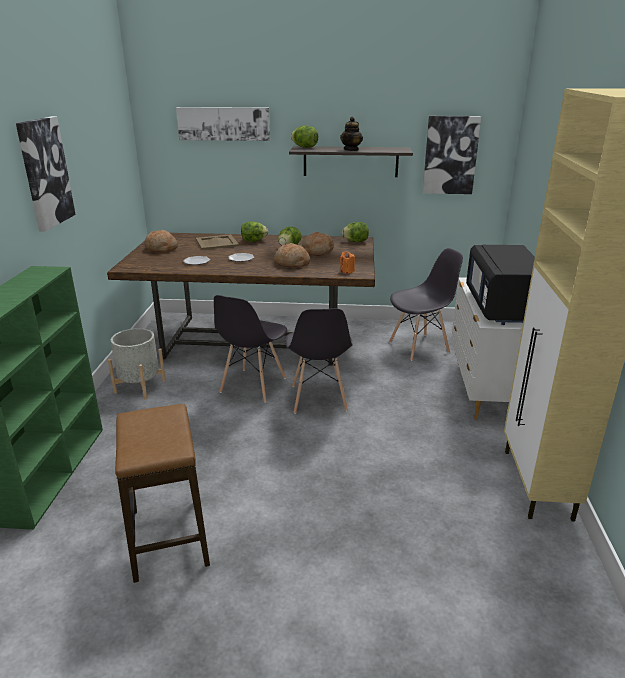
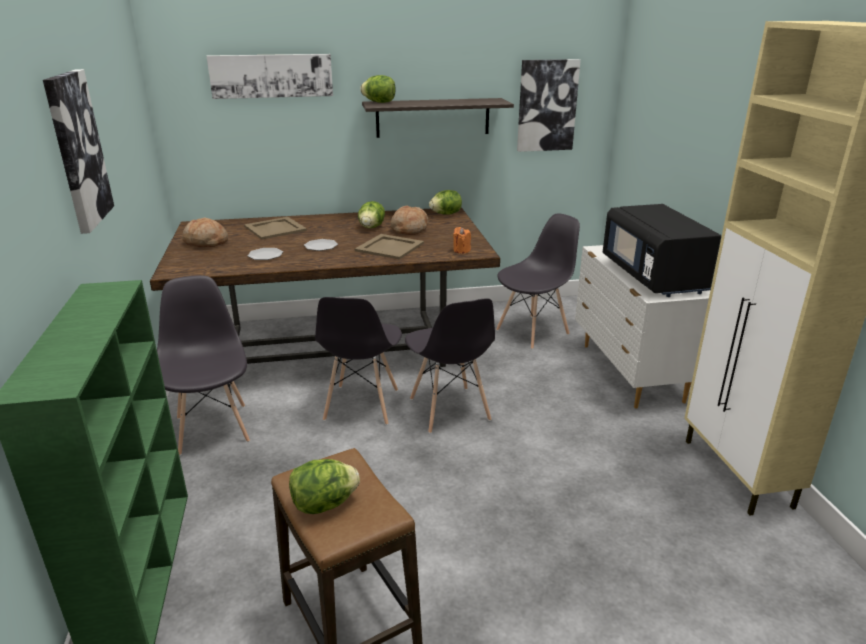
camera: 15 degrees left, 0 degrees up
grey planter [108,328,166,399] -> grey chair [157,275,250,456]
lettuce [241,221,268,242] -> lettuce moved to [289,459,360,514]
bread [274,243,310,268] -> beige tray [355,234,424,260]
teapot [340,117,363,151] -> none

